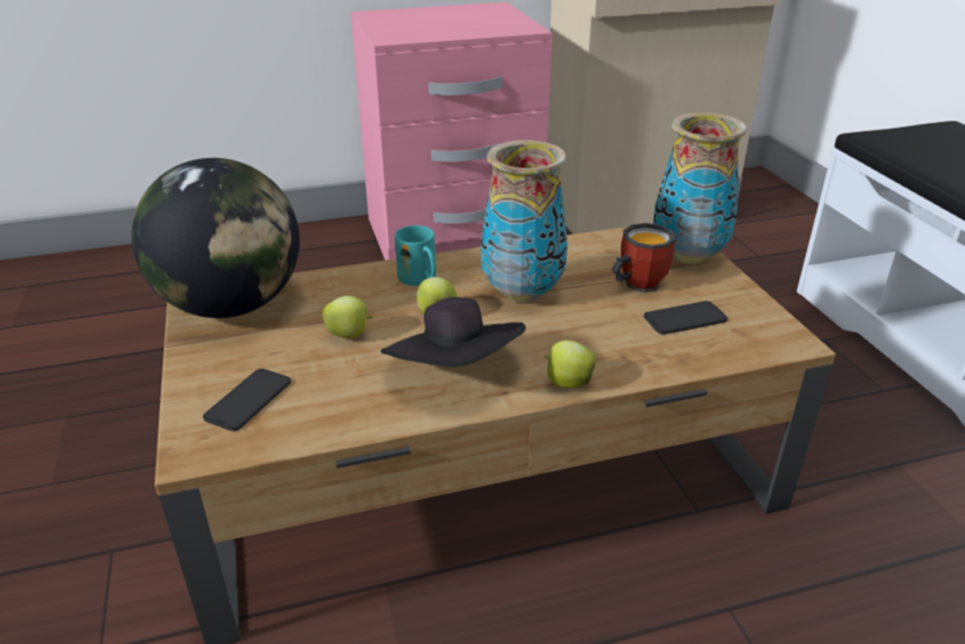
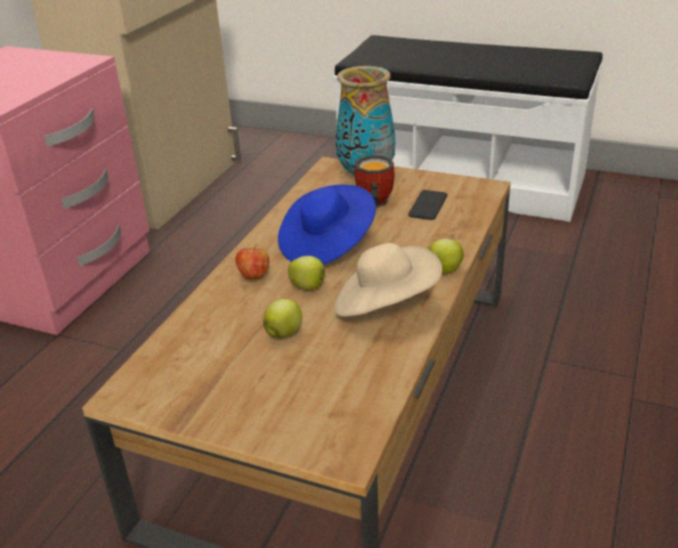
camera: 50 degrees left, 0 degrees up
globe [132,158,300,318] -> none
phone [203,369,291,431] -> none
black hat [381,297,526,367] -> beige hat [335,243,442,317]
turquoise mug [395,225,436,286] -> apple [235,244,269,279]
vase [481,140,568,303] -> blue hat [278,185,376,265]

